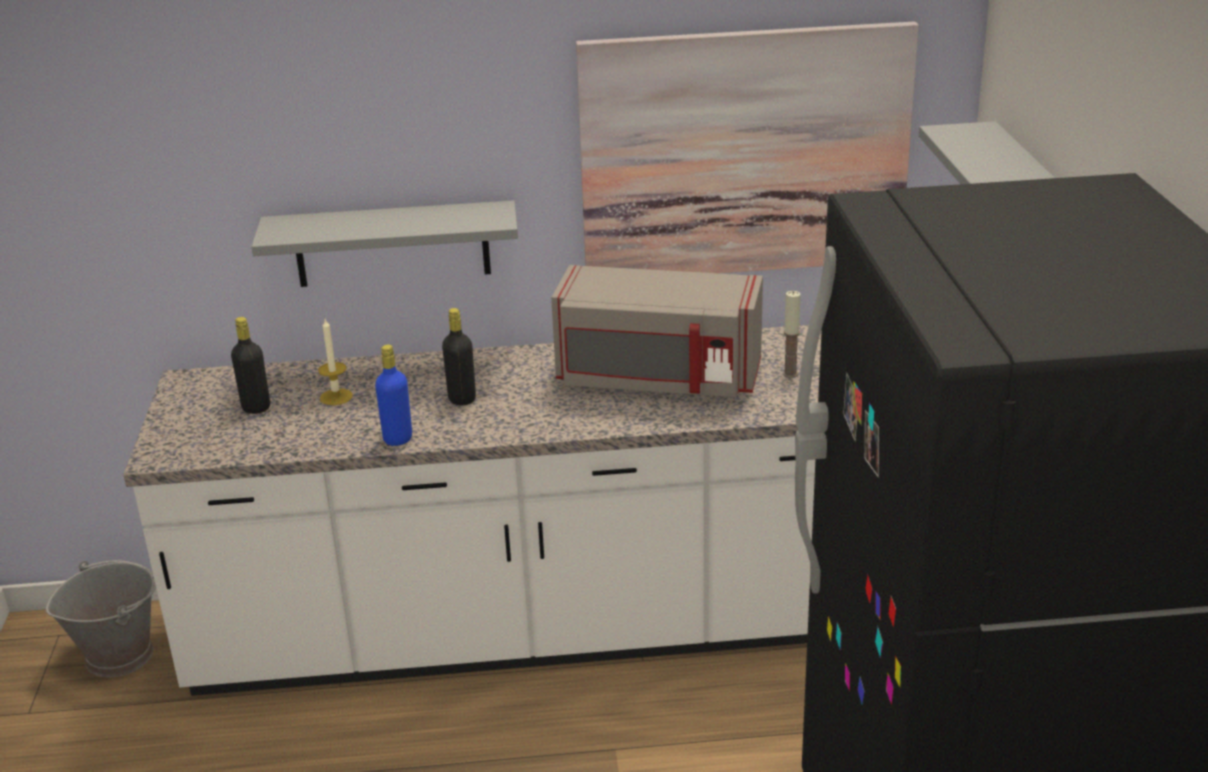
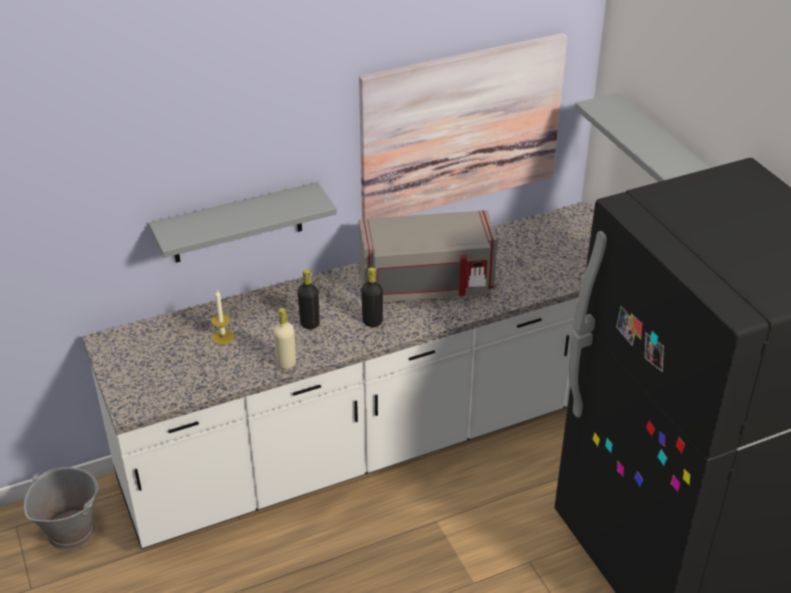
camera: 20 degrees left, 10 degrees up
black bottle [231,317,270,414] -> black bottle moved to [361,267,383,327]
blue bottle [375,345,412,446] -> beige bottle [274,308,296,370]
candle [783,291,801,378] -> none

